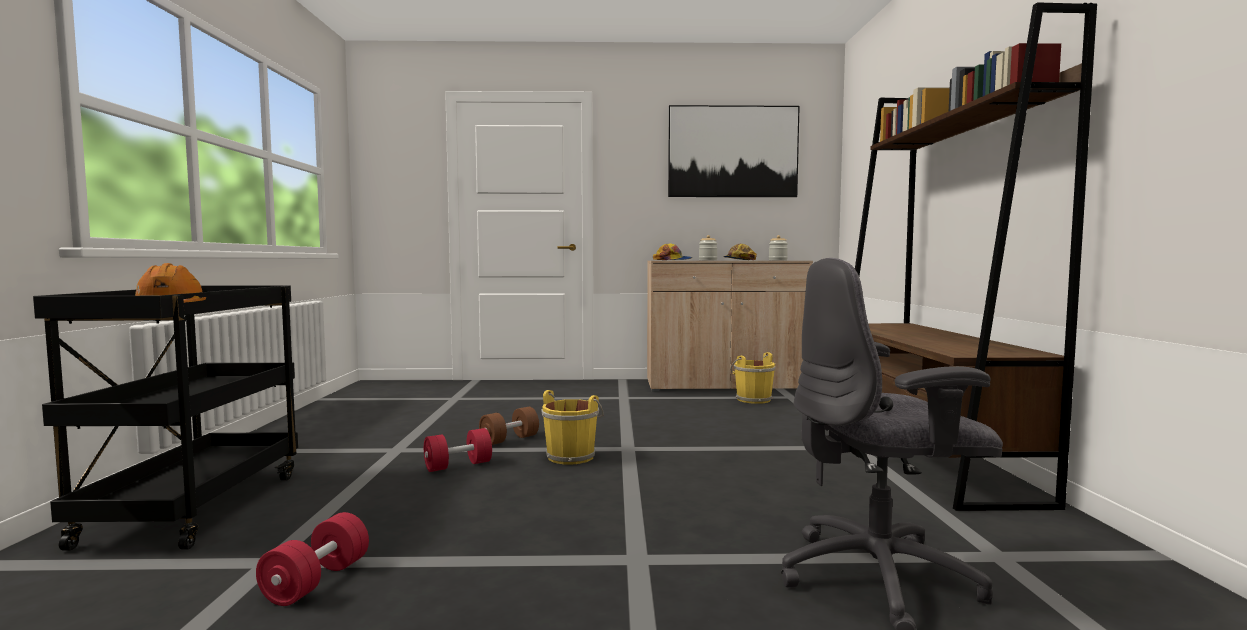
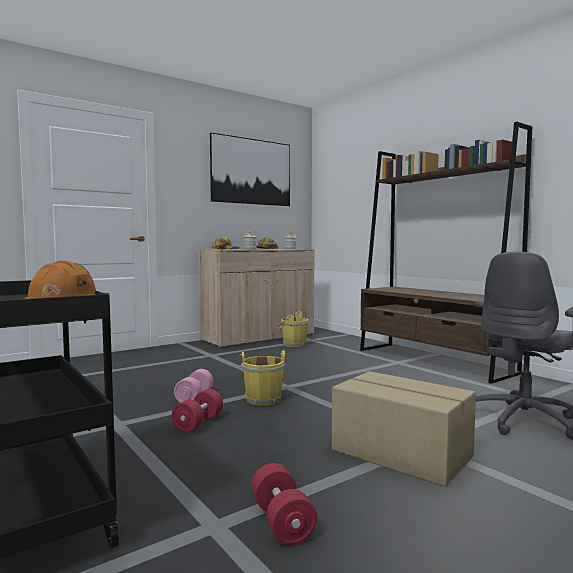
camera: 35 degrees left, 0 degrees up
brown dumbbell [479,407,539,445] -> pink dumbbell [174,369,213,403]
none -> cardboard box [332,371,476,487]

